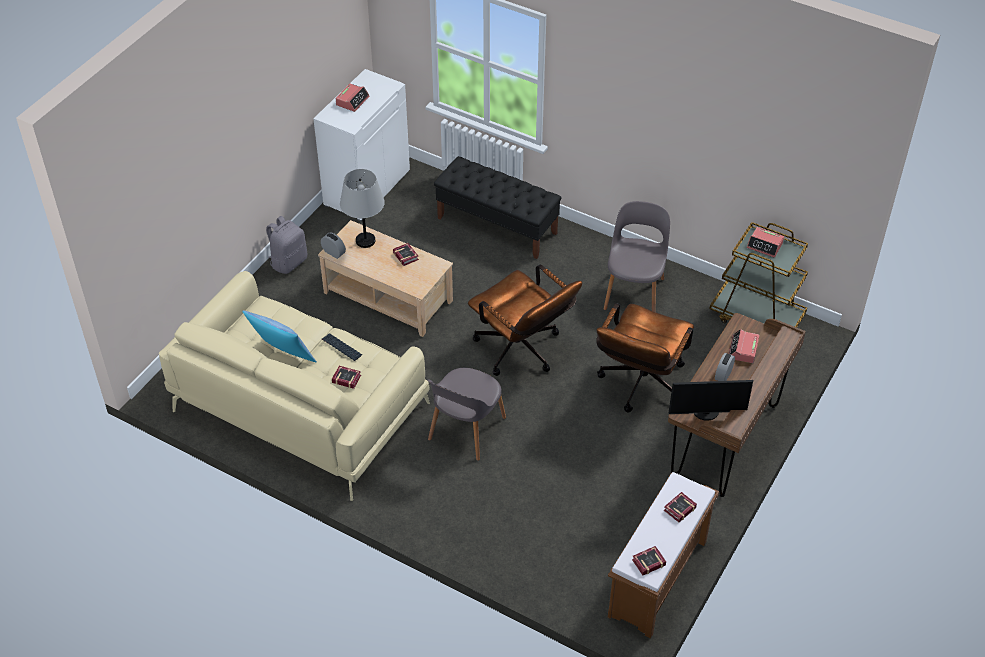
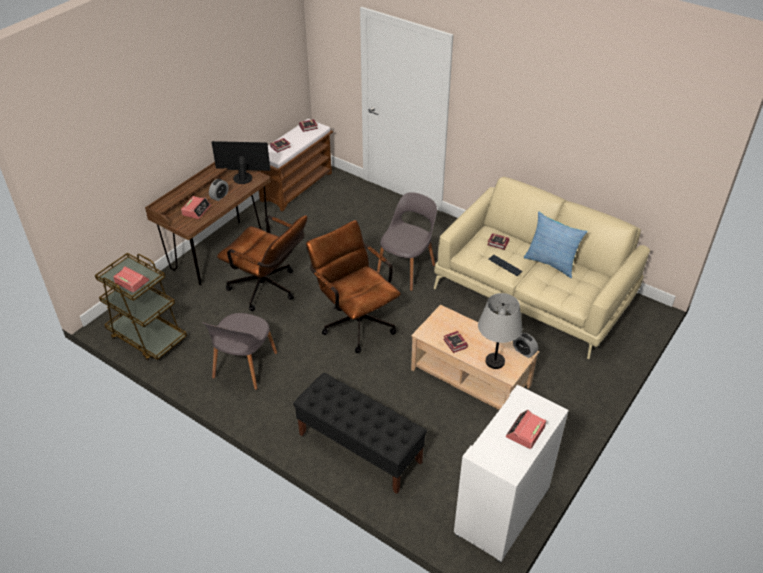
camera: 175 degrees left, 5 degrees down
grey backpack [266,216,307,274] -> none
brown office chair [596,303,694,413] -> brown office chair turned 90 degrees clockwise [217,215,307,311]

